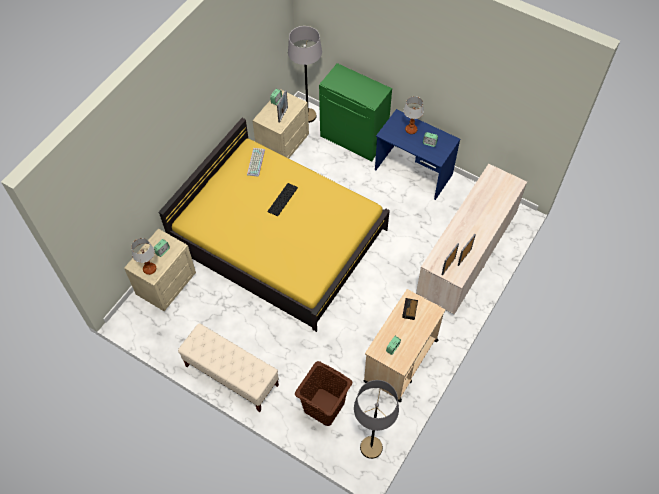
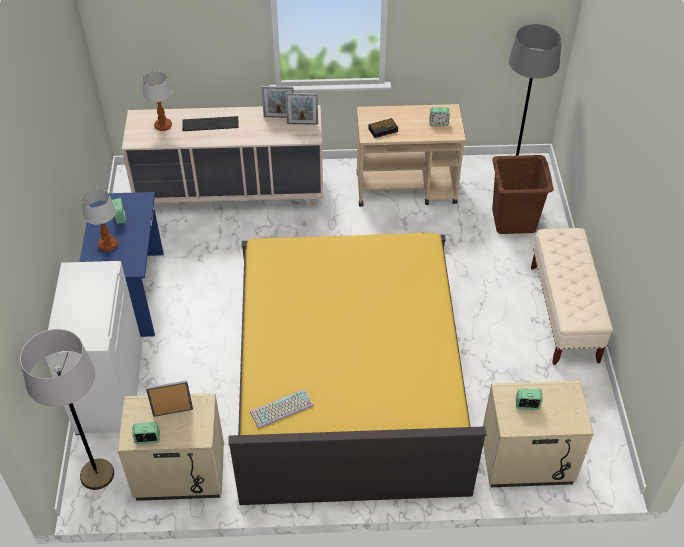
camera: 125 degrees left, 10 degrees down
table lamp [131,238,156,275] -> table lamp moved to [142,71,172,131]
keyboard [268,183,298,216] -> keyboard moved to [182,116,239,131]
green cabinet [319,63,392,161] -> white cabinet [45,261,143,435]

